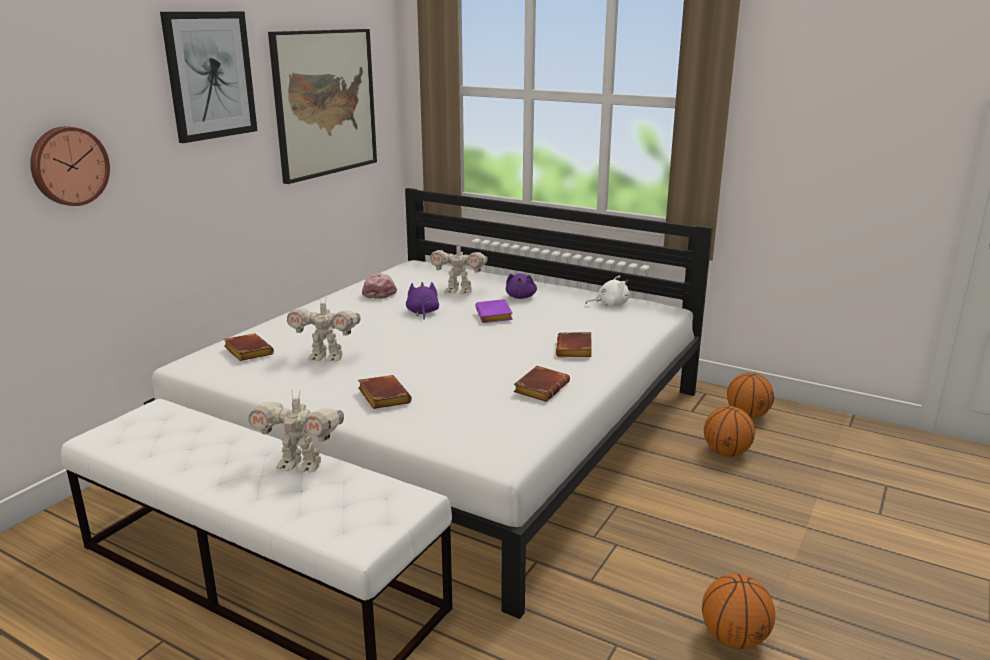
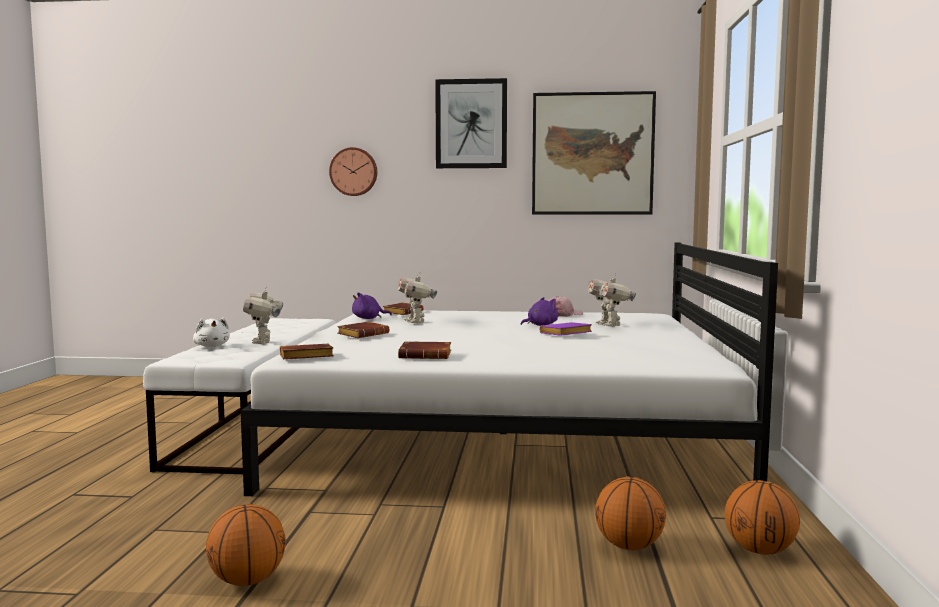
camera: 65 degrees right, 15 degrees down
purple plush toy [506,273,537,299] -> purple plush toy moved to [352,293,392,319]
brown book [556,332,591,357] -> brown book moved to [280,344,334,359]
white plush toy [586,275,629,306] -> white plush toy moved to [193,318,230,347]

